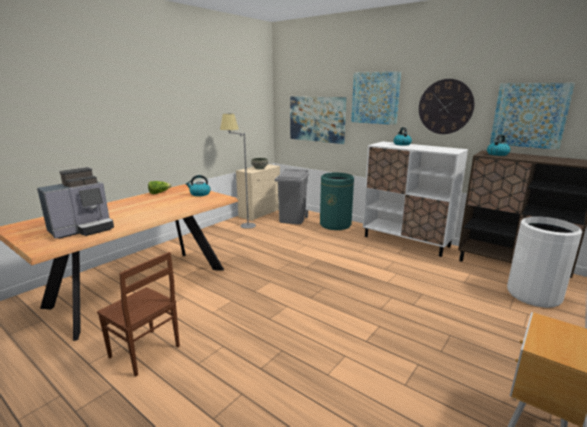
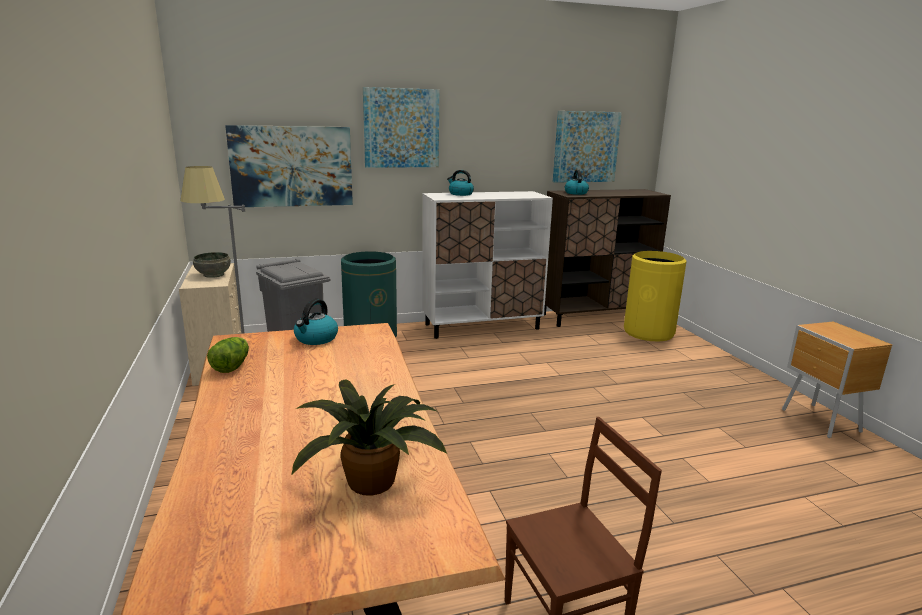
camera: 55 degrees left, 0 degrees up
coffee machine [37,167,114,239] -> potted plant [291,379,447,496]
wall clock [419,79,475,134] -> none
white trash can [507,216,583,308] -> yellow trash can [624,251,687,342]

